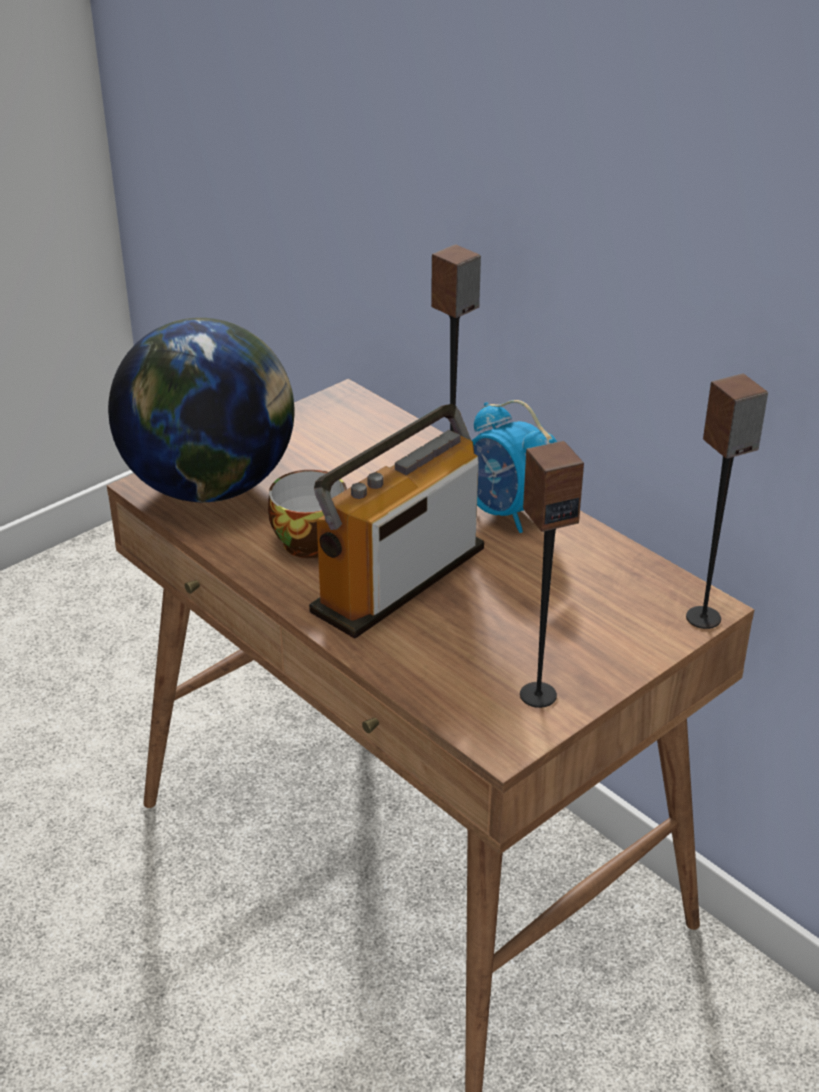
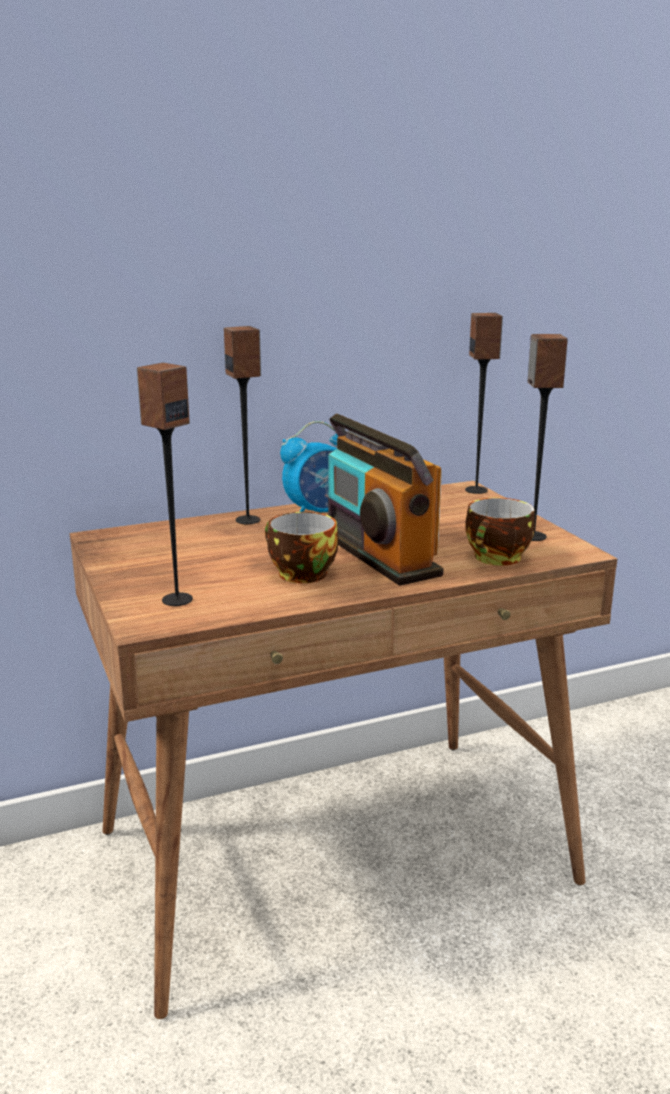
camera: 70 degrees left, 15 degrees down
globe [108,318,294,502] -> speaker [137,363,193,606]
none -> cup [466,498,535,566]

